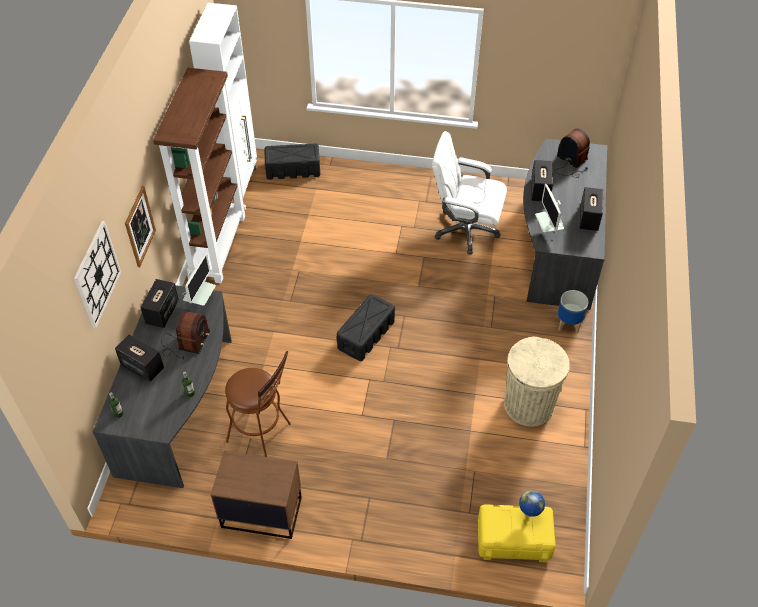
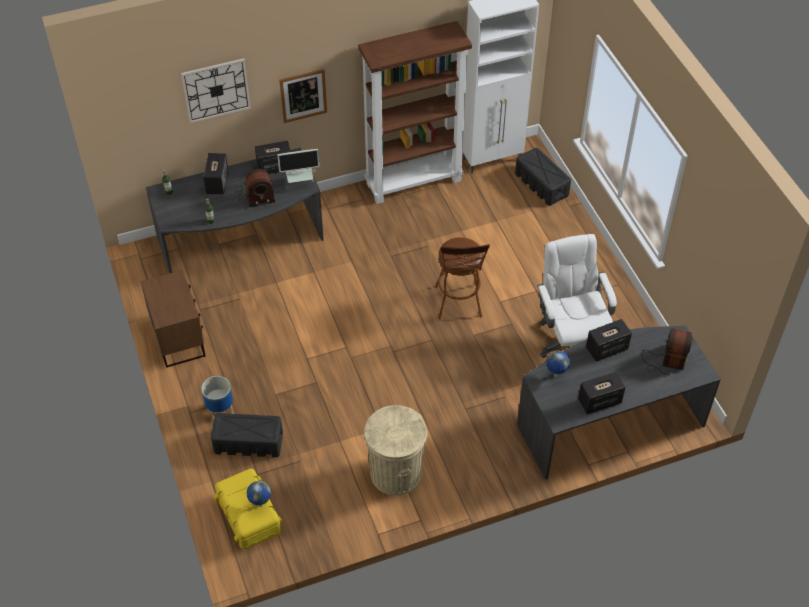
camera: 60 degrees right, 0 degrees up
brown stool [225,351,291,457] -> brown stool moved to [435,237,490,320]
black storage box [337,294,395,361] -> black storage box moved to [211,413,283,457]
monitor [535,184,564,240] -> globe [546,351,570,377]
planter [558,290,589,333] -> planter moved to [201,376,233,421]

